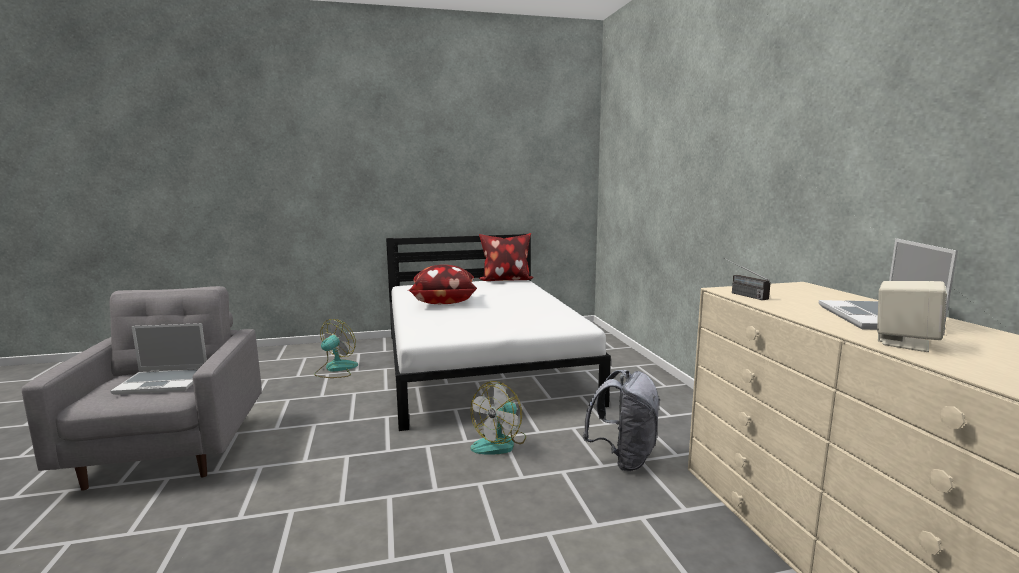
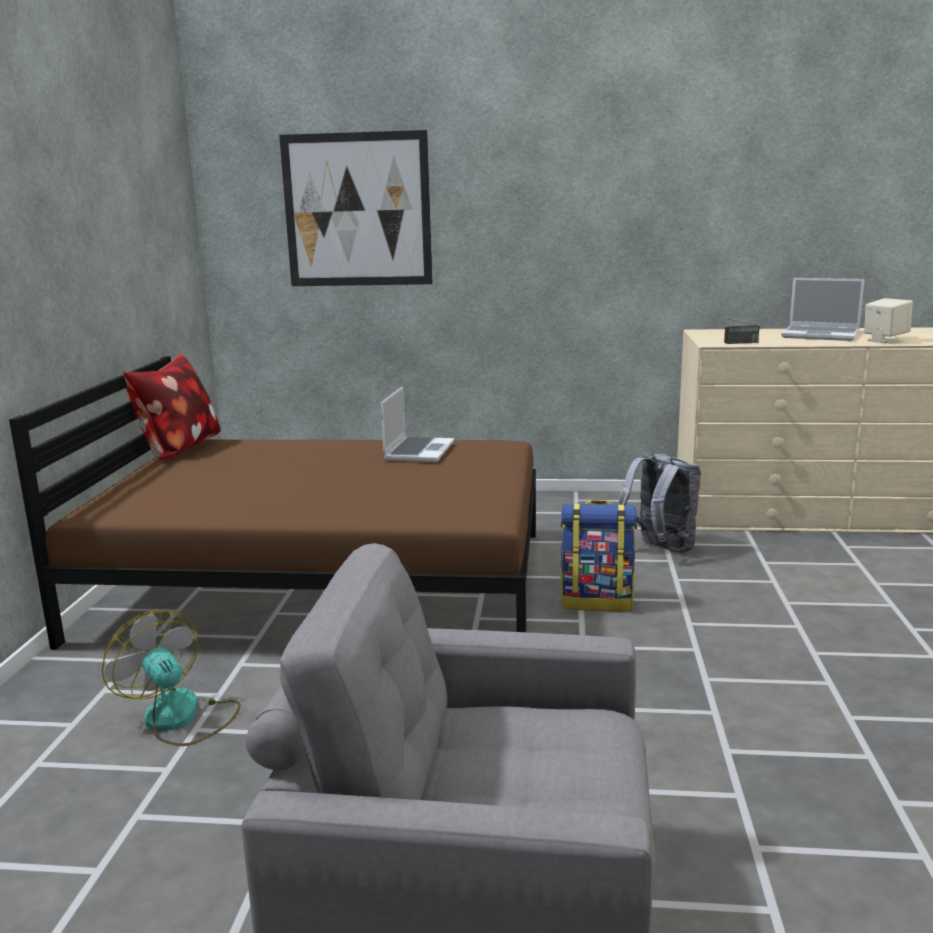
camera: 70 degrees left, 5 degrees up
laptop [110,323,207,395] -> laptop moved to [381,387,454,462]
white bed [386,234,611,431] -> brown bed [9,356,536,650]
pillow [408,265,477,304] -> none
fan [471,381,526,455] -> backpack [560,500,637,612]
none -> picture [279,130,433,286]

